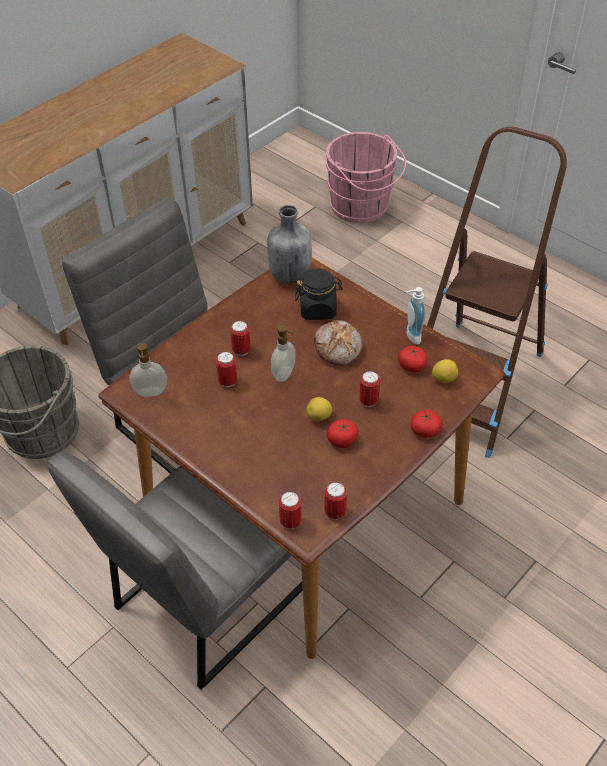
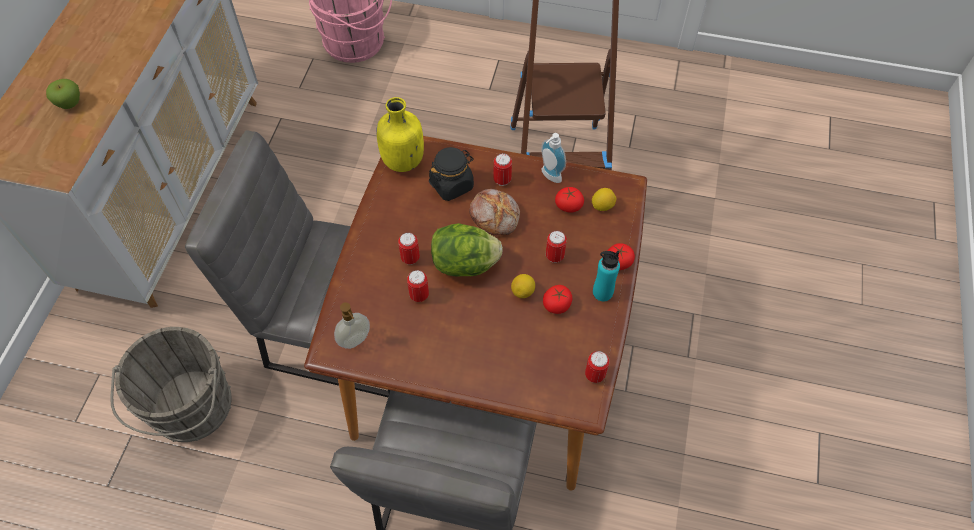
camera: 30 degrees left, 10 degrees up
grey bottle [267,205,312,283] -> yellow bottle [376,97,424,172]
soap dispenser [271,325,296,382] -> lettuce [431,223,503,277]
can [279,492,301,529] -> can moved to [494,153,512,186]
none -> apple [46,79,80,109]
none -> turquoise bottle [593,251,620,301]

